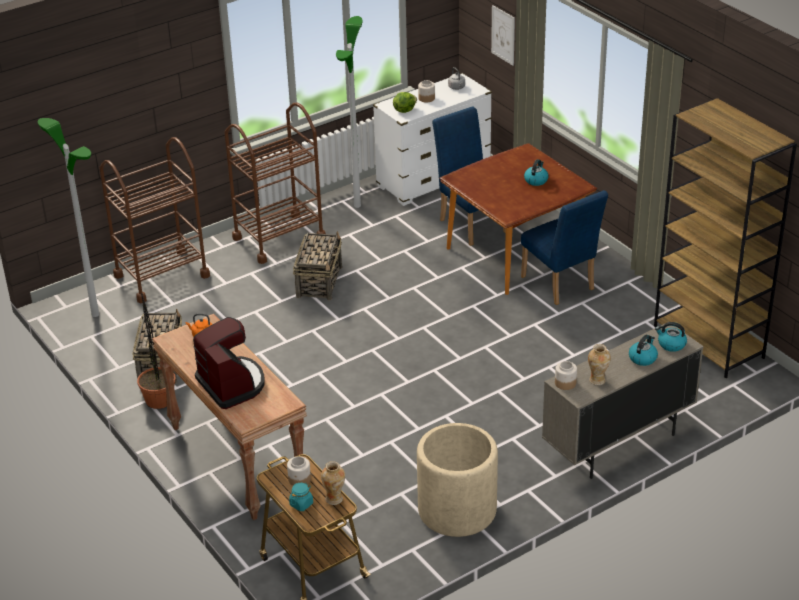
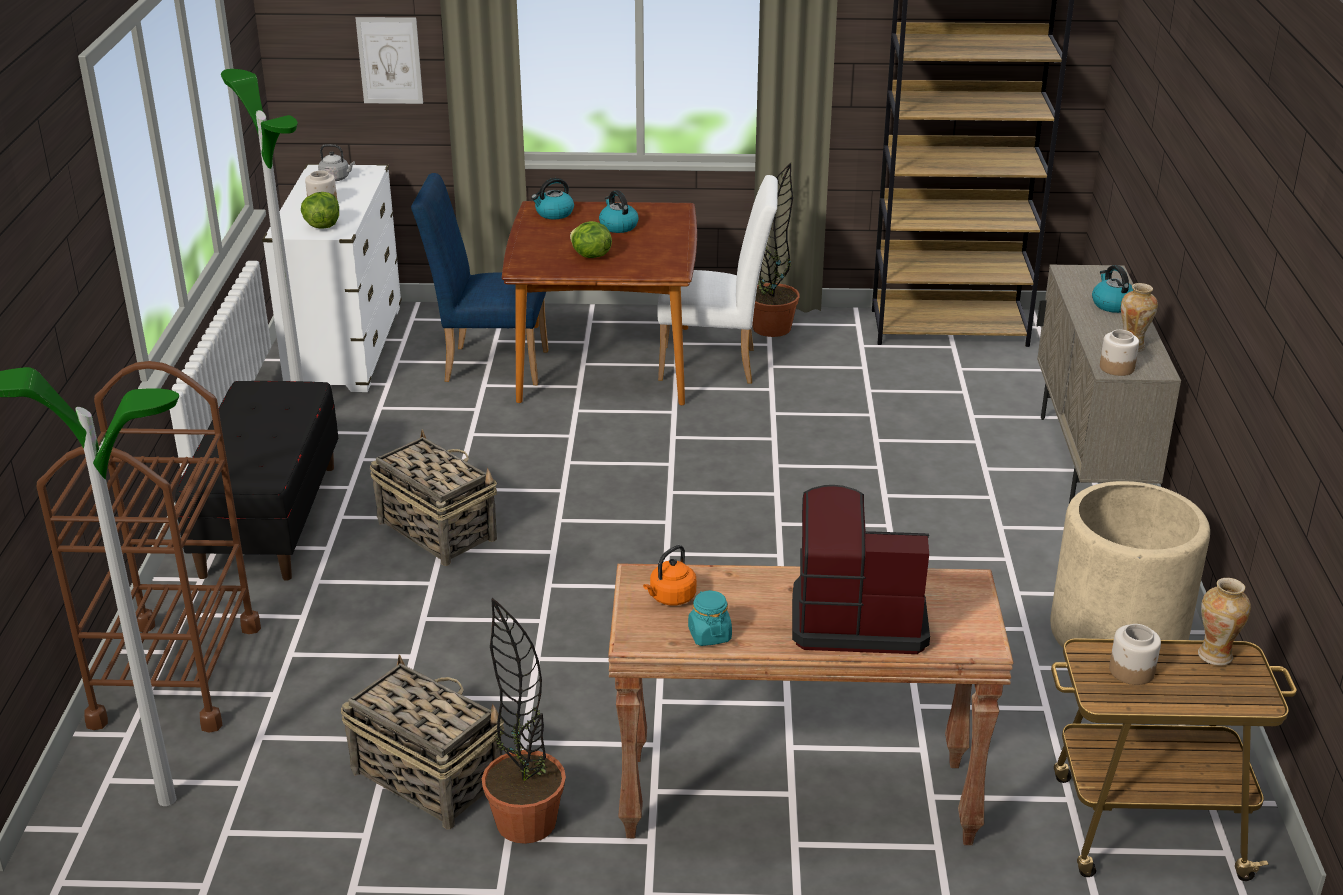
camera: 55 degrees left, 5 degrees down
brown cart [224,103,326,264] -> black bench [175,381,338,581]
turquoise jar [289,483,313,511] -> turquoise jar moved to [688,590,732,646]
blue chair [521,190,608,305] -> white chair [657,175,778,384]
kettle [655,322,687,352] -> kettle moved to [531,178,574,219]
none -> lettuce [570,221,612,258]
none -> potted plant [752,163,800,337]

